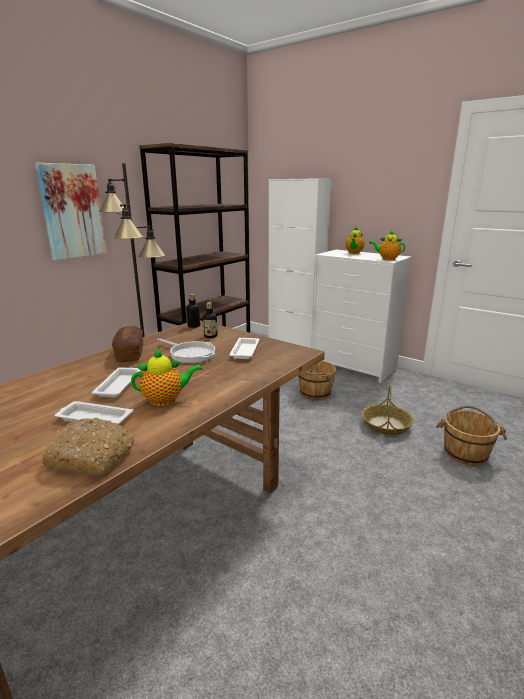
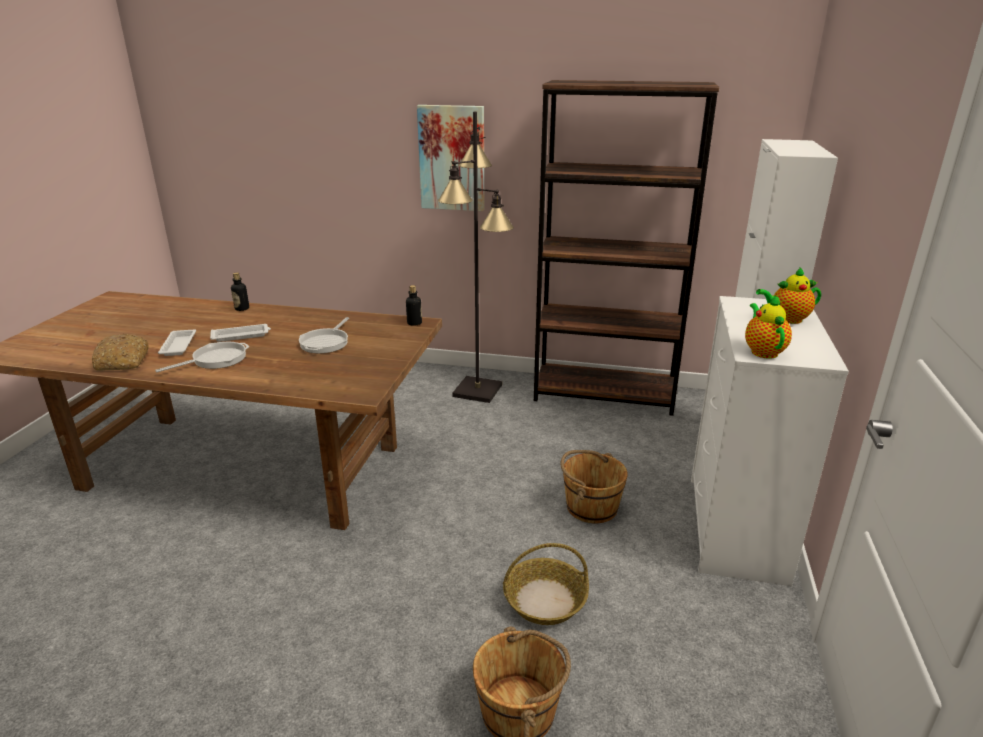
camera: 65 degrees right, 5 degrees up
bread [112,326,143,362] -> none
teapot [131,349,202,406] -> frying pan [155,342,249,373]
bottle [203,302,218,338] -> bottle moved to [231,272,249,311]
white tray [229,338,259,359] -> none

